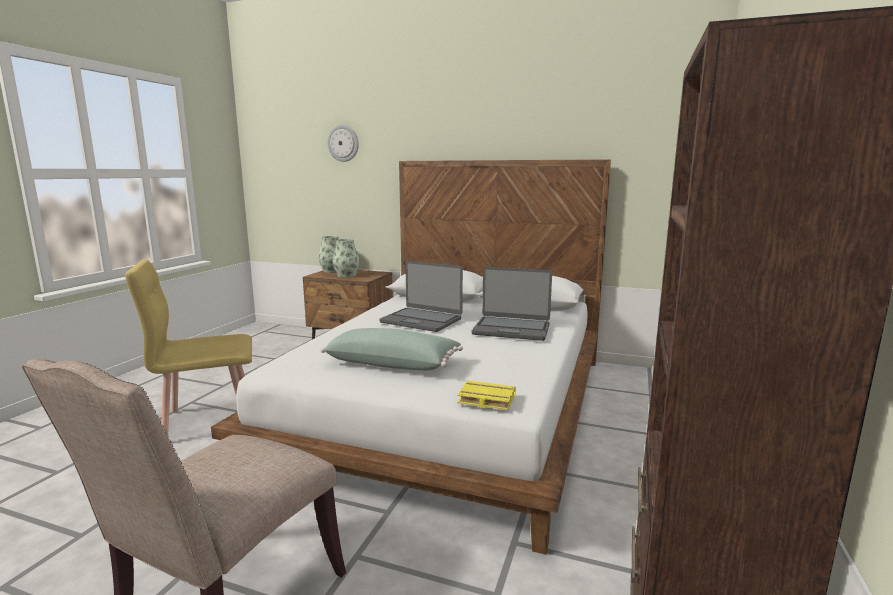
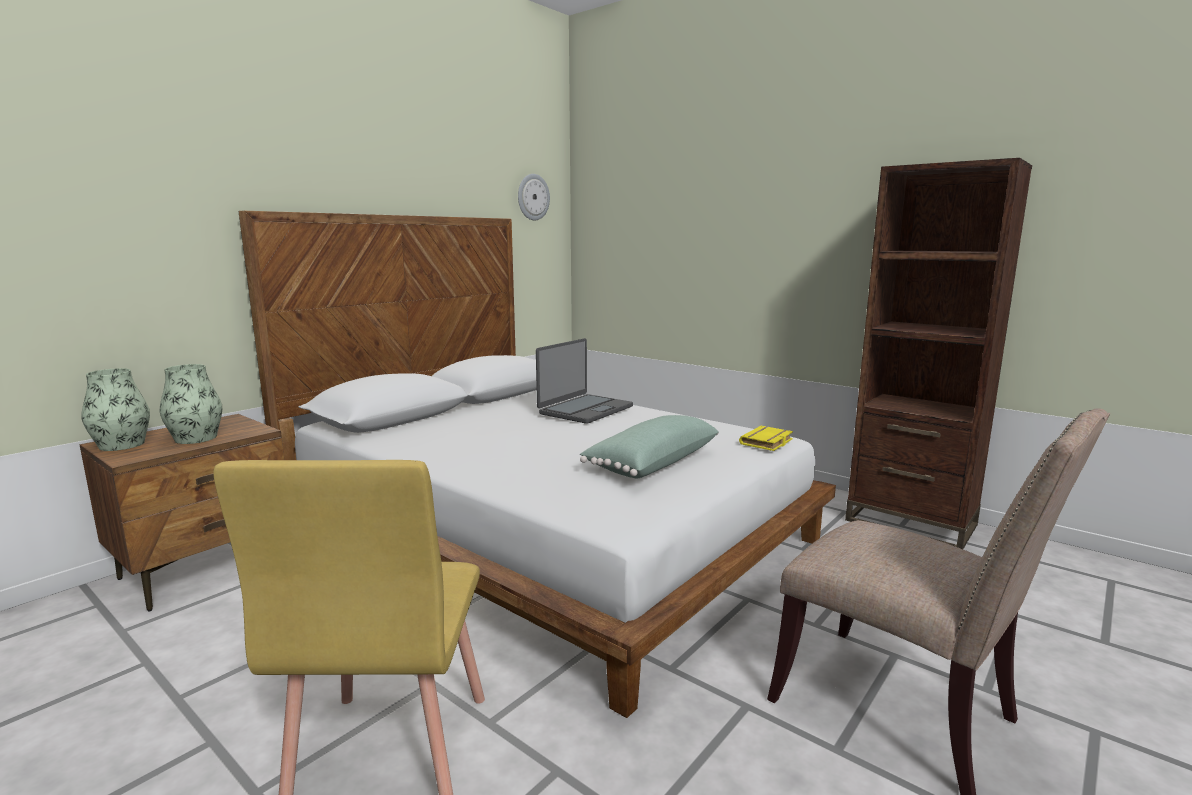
camera: 70 degrees left, 0 degrees up
wall clock [327,125,359,162] -> wall clock moved to [518,174,550,220]
laptop [380,261,463,332] -> none

